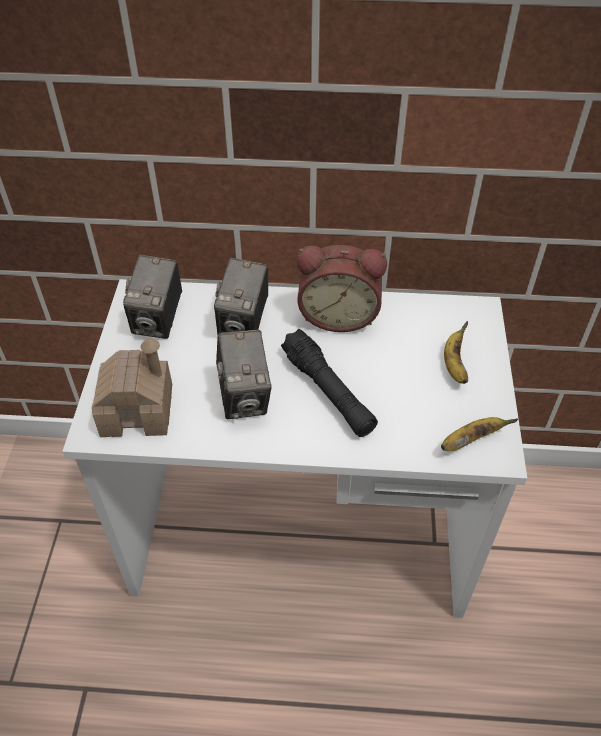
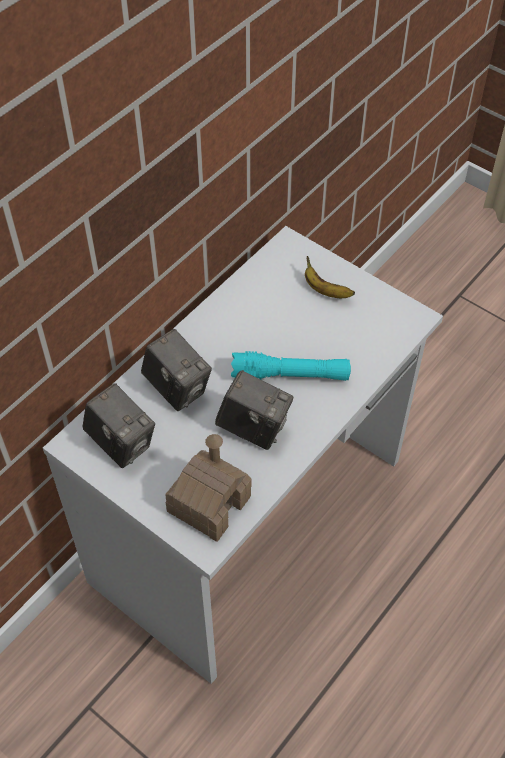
camera: 55 degrees left, 5 degrees up
black flashlight [281,329,378,437] -> turquoise flashlight [231,351,351,381]
alarm clock [297,245,387,332] -> none
banana [441,417,518,451] -> none

